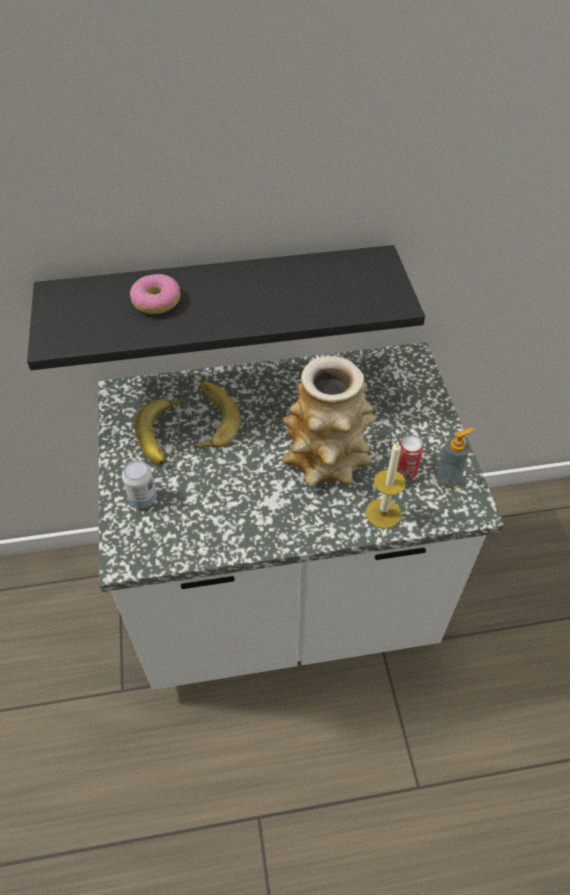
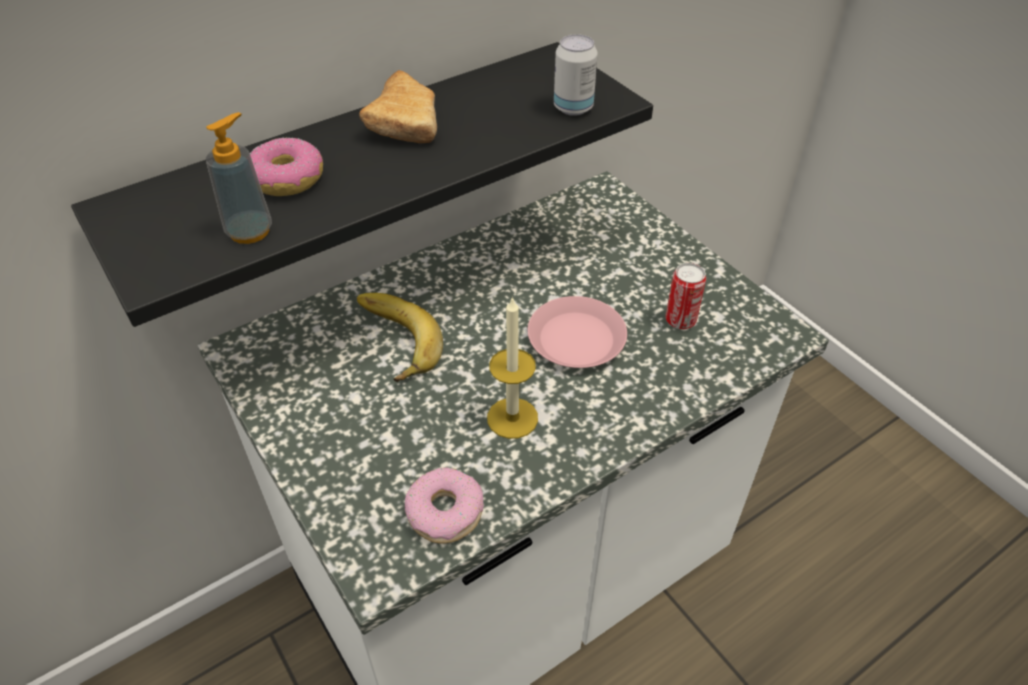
camera: 25 degrees left, 5 degrees down
can [122,460,157,508] -> can moved to [554,34,598,116]
banana [134,398,187,464] -> none
vase [281,356,376,486] -> pink plate [528,296,627,368]
candle [366,442,406,529] -> candle moved to [487,296,538,439]
soap dispenser [435,428,474,487] -> soap dispenser moved to [206,112,272,244]
none -> bread [359,70,437,143]
none -> donut [405,467,484,543]

